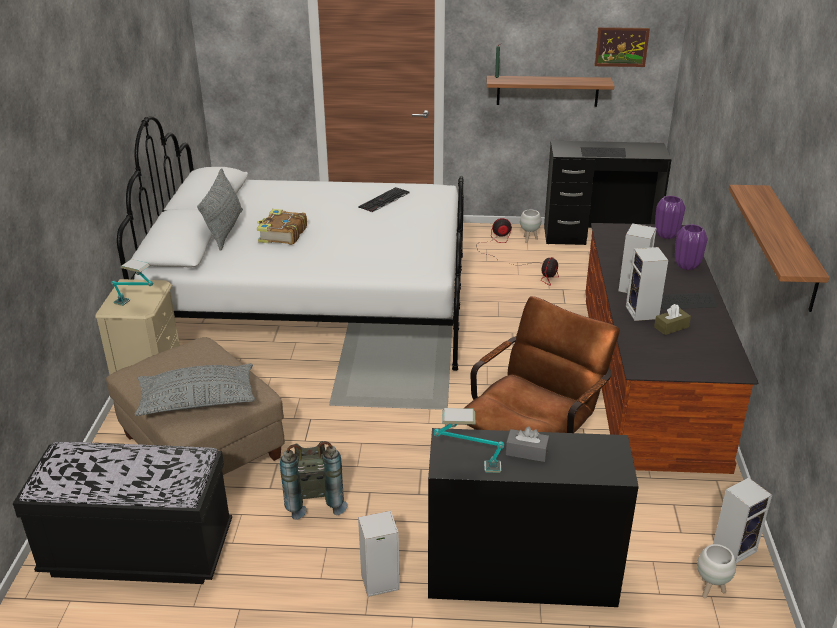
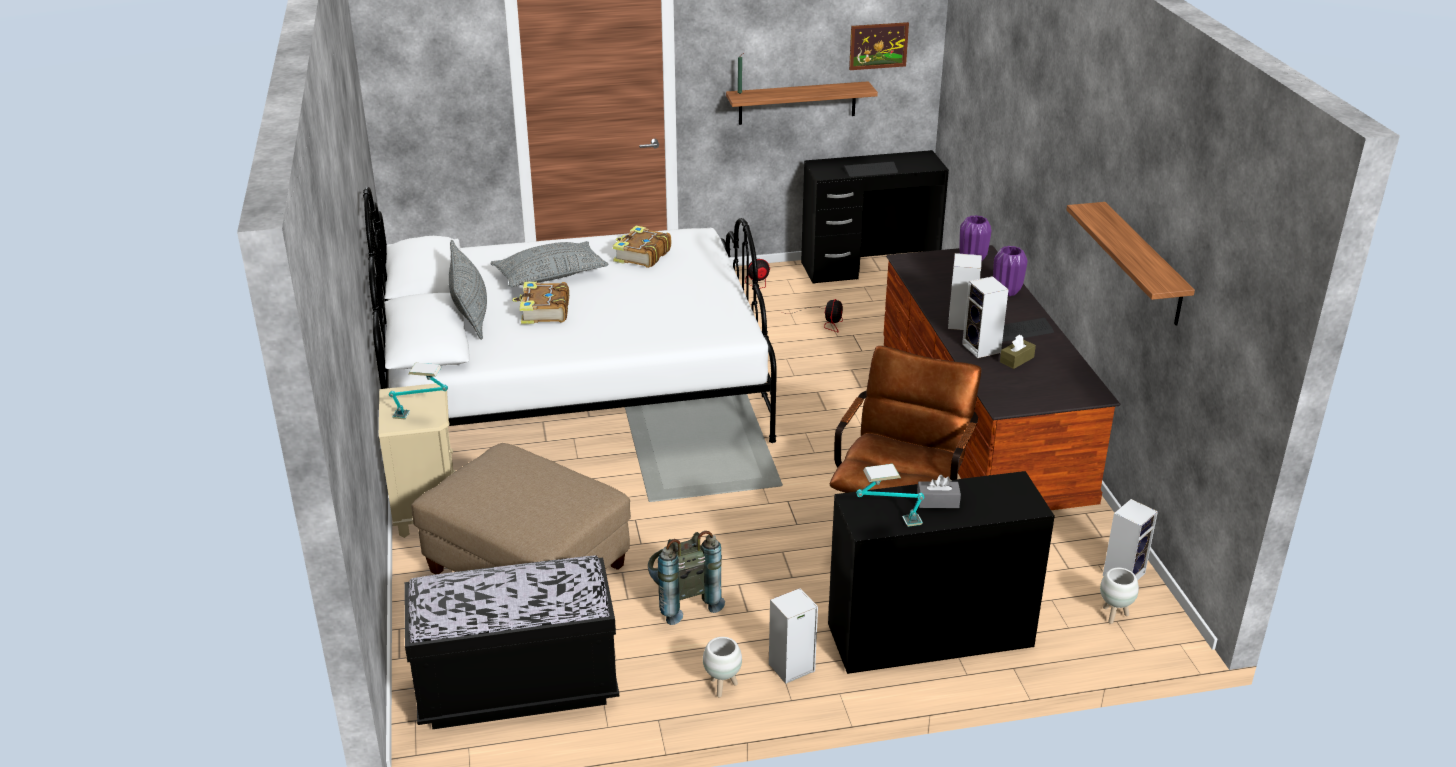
camera: 15 degrees left, 0 degrees up
grey pillow [135,364,255,416] -> grey pillow moved to [491,241,608,287]
keyboard [358,187,410,213] -> book [613,225,671,268]
white planter [520,210,541,243] -> white planter moved to [703,637,742,697]

